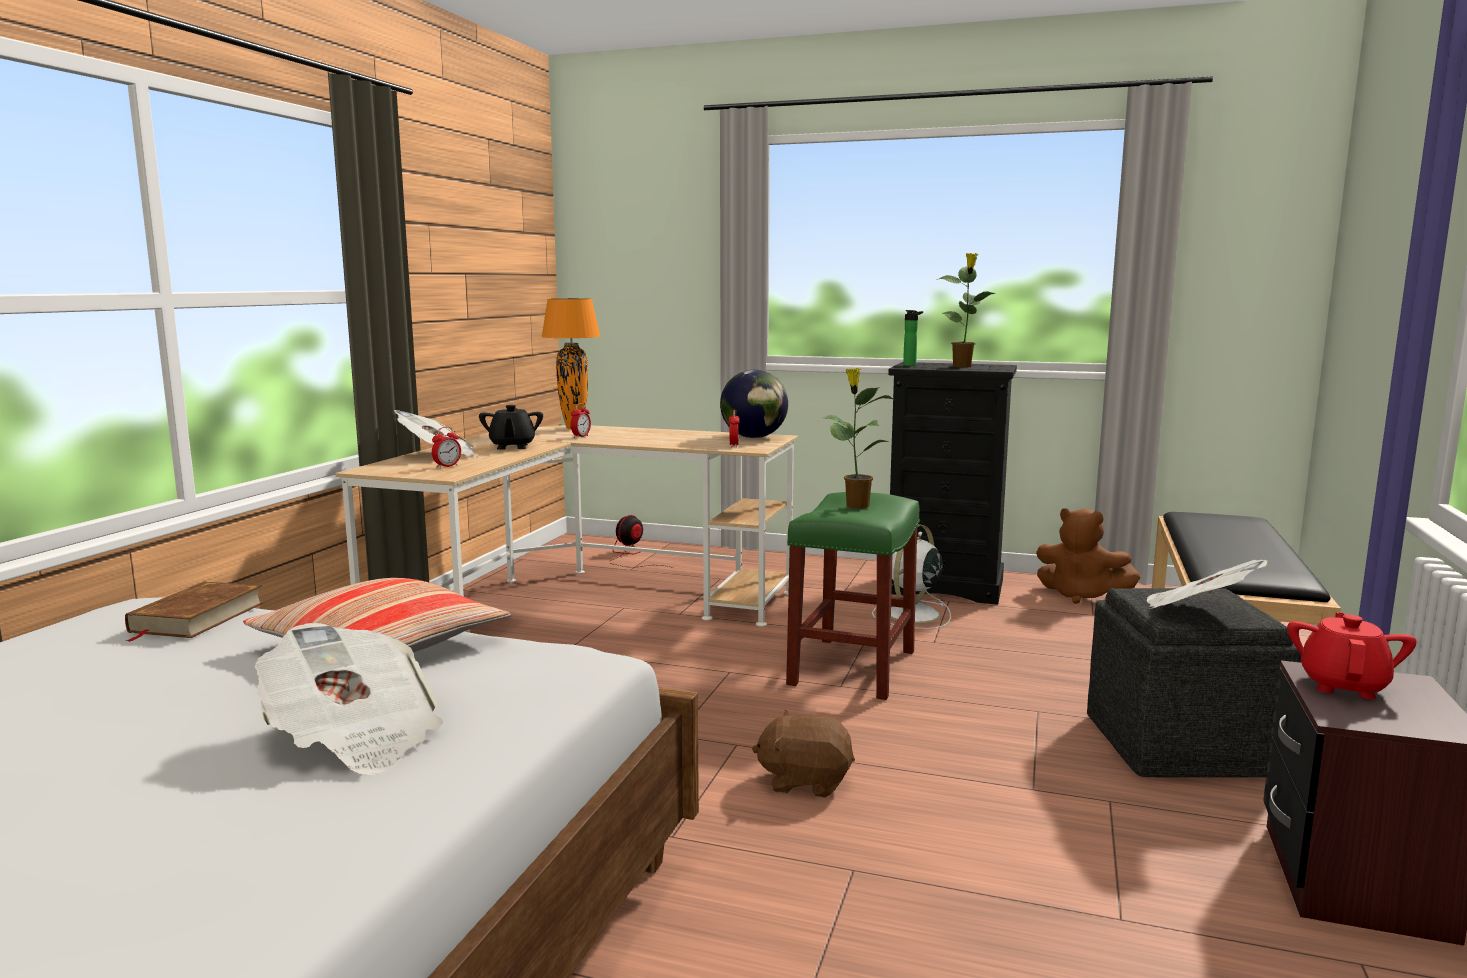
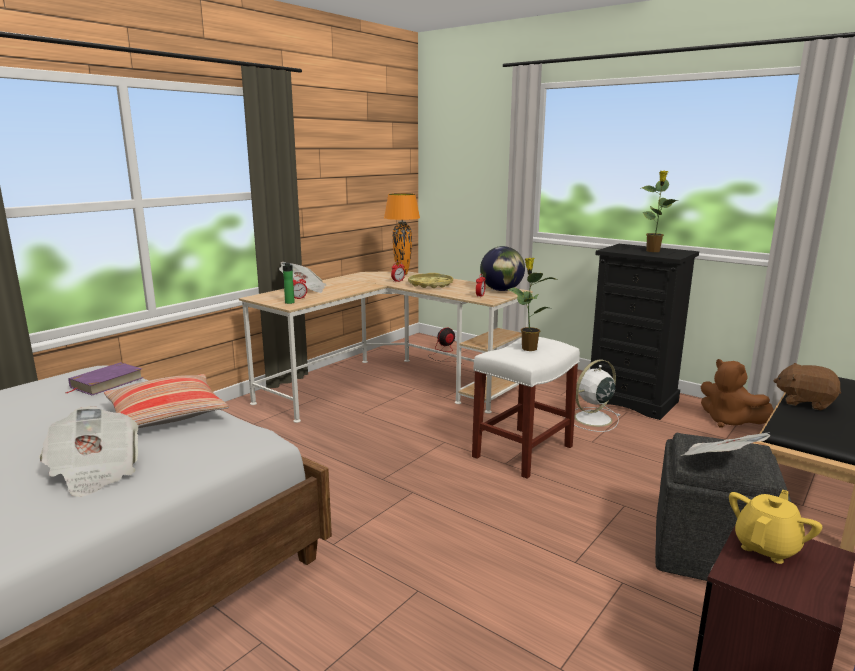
camera: 20 degrees right, 5 degrees up
brown book [125,581,263,642] -> purple book [65,362,143,395]
black teapot [479,405,543,450] -> none
brown plush toy [752,710,855,798] -> brown plush toy moved to [773,363,841,410]
green stool [786,492,920,700] -> white stool [472,337,580,479]
bottle [903,310,923,366] -> bottle moved to [283,262,295,304]
red teapot [1287,612,1417,699] -> yellow teapot [729,490,822,564]
none -> yellow tray [408,273,453,288]

